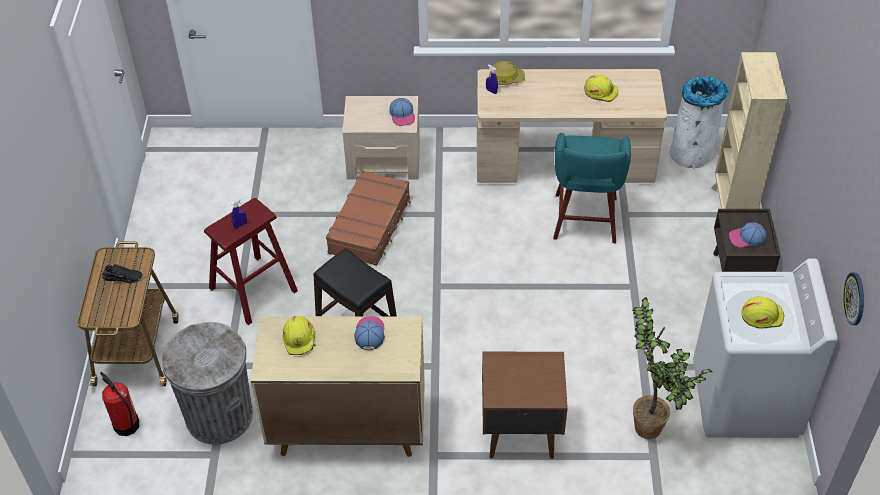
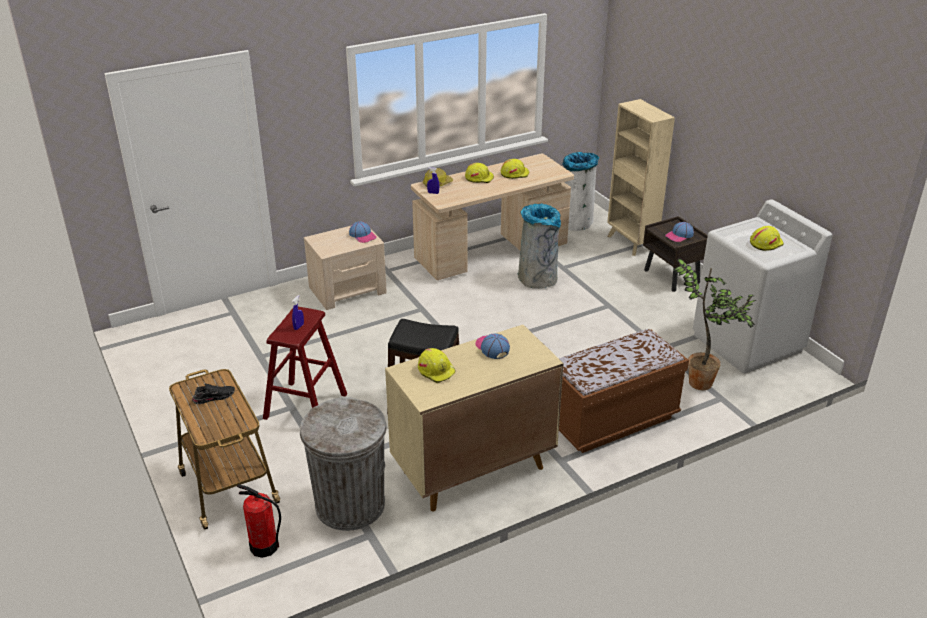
camera: 30 degrees left, 15 degrees down
brown suitcase [326,170,411,266] -> none
brown nightstand [482,352,568,459] -> brown bench [559,329,689,453]
turquoise stool [553,132,631,243] -> grey trash can [517,203,561,289]
wall clock [843,273,864,325] -> none
none -> yellow hard hat [465,163,494,183]

